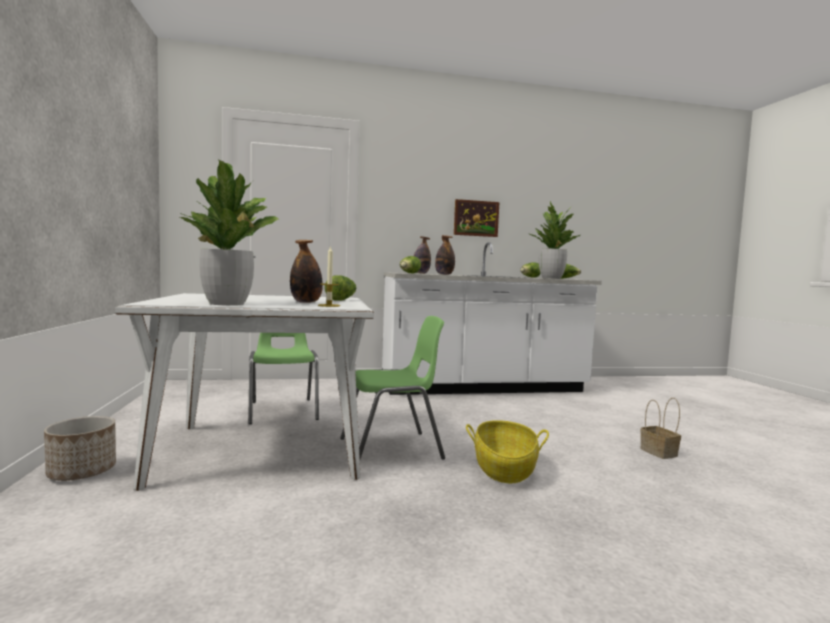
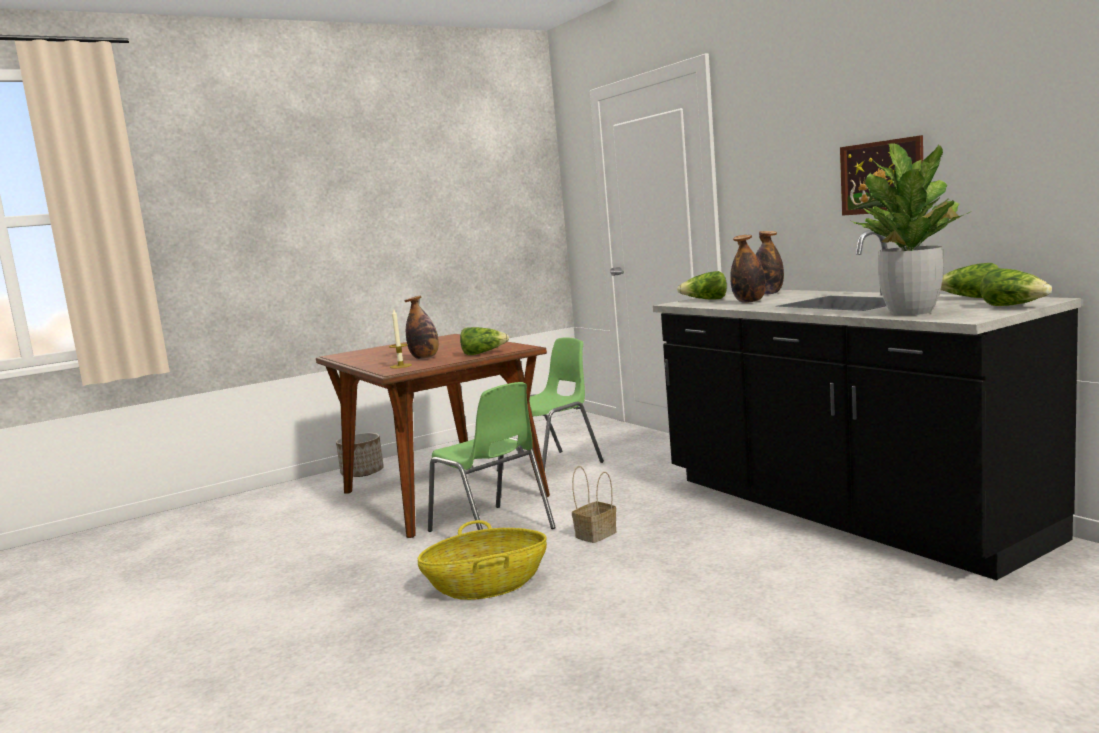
camera: 70 degrees right, 5 degrees up
white dining table [116,293,374,491] -> brown dining table [316,334,550,538]
potted plant [180,160,279,305] -> none
white counter [382,242,602,395] -> black counter [653,230,1081,580]
basket [640,398,681,459] -> basket moved to [572,466,616,543]

